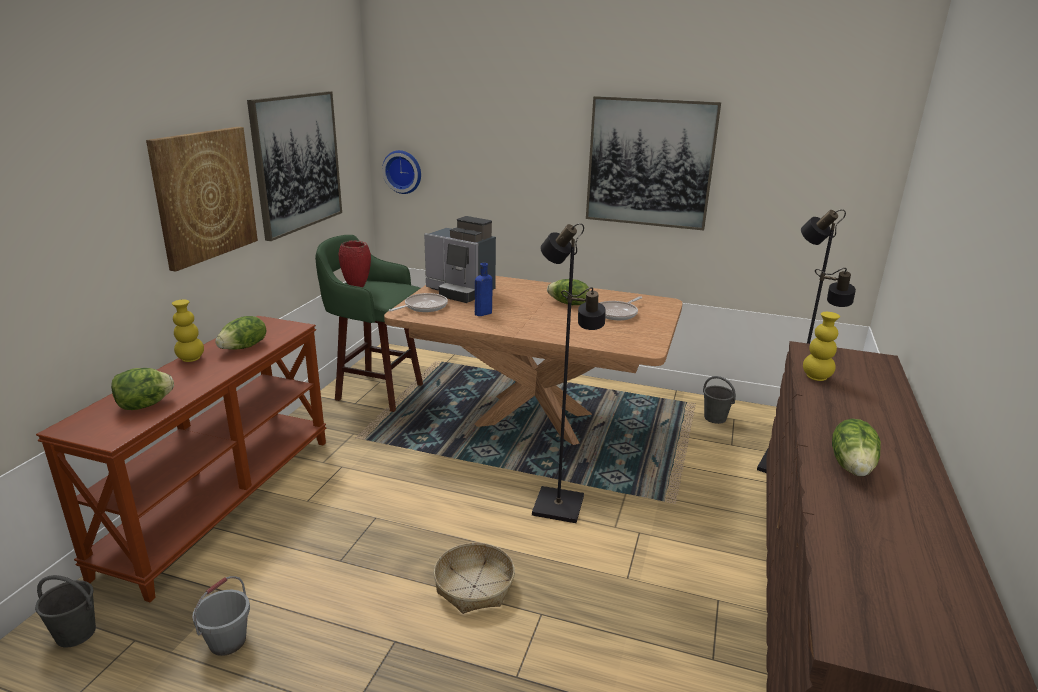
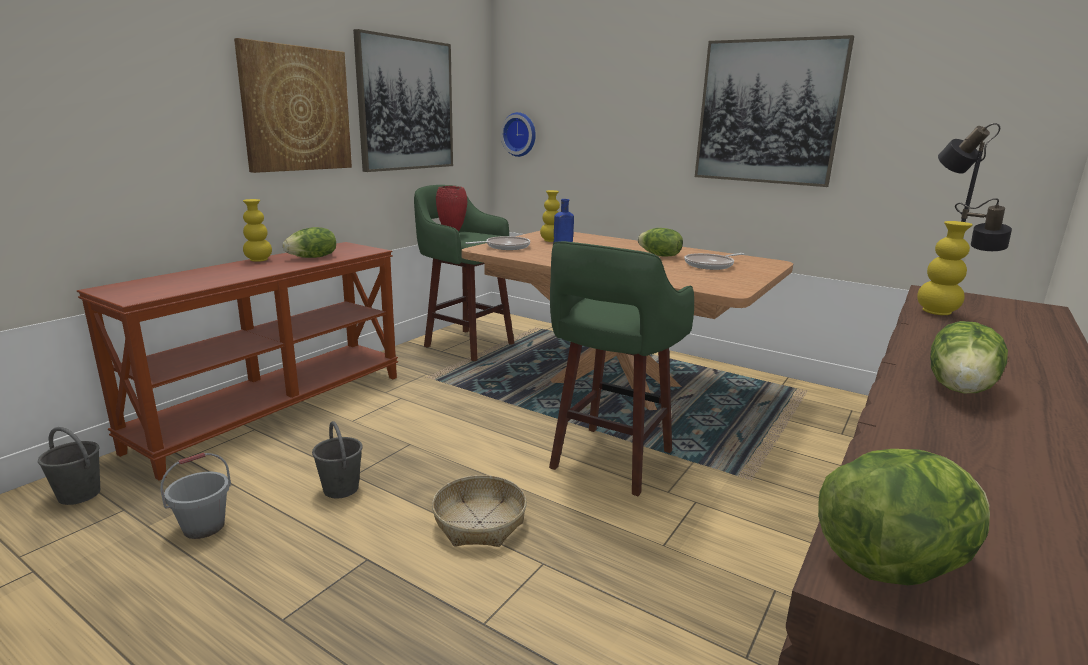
camera: 15 degrees right, 5 degrees down
lettuce [111,368,174,410] -> lettuce moved to [818,449,990,585]
coffee machine [424,216,496,303] -> yellow vase [540,190,560,242]
black floor lamp [532,223,606,523] -> green stool [549,241,694,496]
grey bucket [703,376,736,424] -> grey bucket moved to [312,421,363,498]

